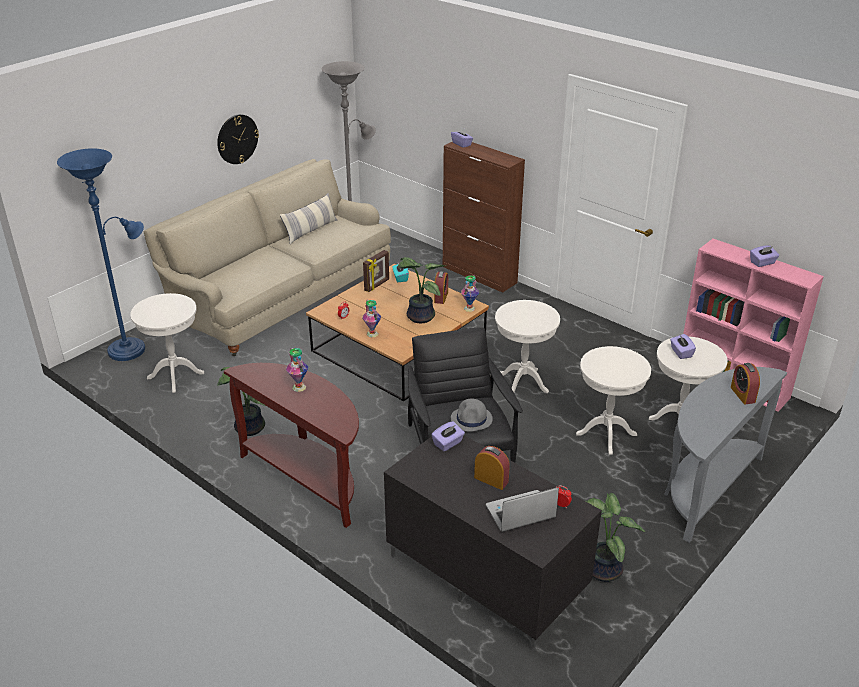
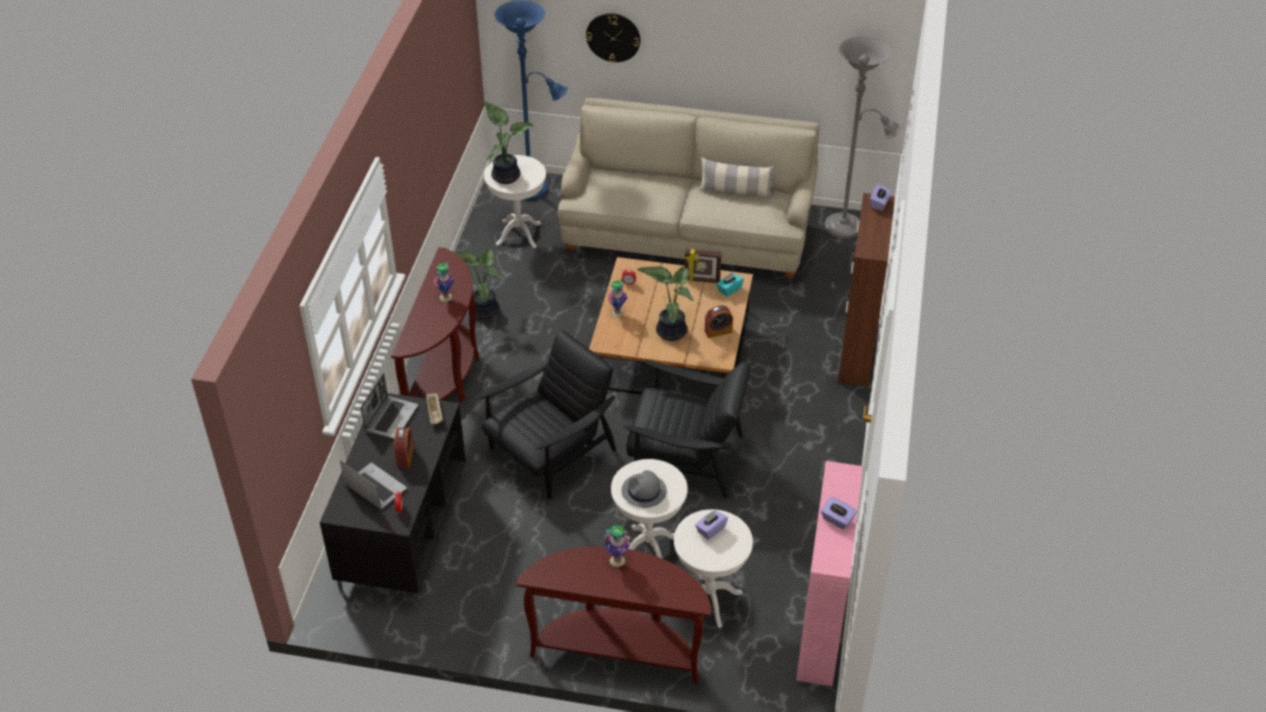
camera: 60 degrees right, 10 degrees up
wall clock [217,114,259,164] -> wall clock moved to [586,13,641,63]
purple tissue box [431,421,465,451] -> beige tray [426,393,443,424]
grey hat [451,399,493,432] -> grey hat moved to [621,470,667,508]
vase [461,275,479,312] -> vase moved to [604,525,630,567]
white side table [495,300,560,393] -> black armchair [623,360,751,499]
potted plant [586,493,645,582] -> potted plant moved to [483,102,533,184]
grey console table [664,367,787,543] -> brown console table [516,546,712,685]
alarm clock [731,363,760,405] -> none
none -> laptop [361,373,418,439]

